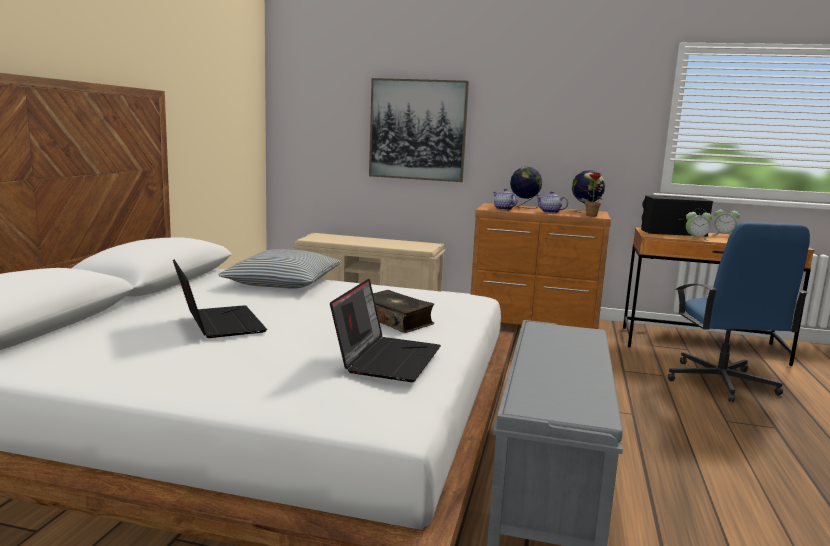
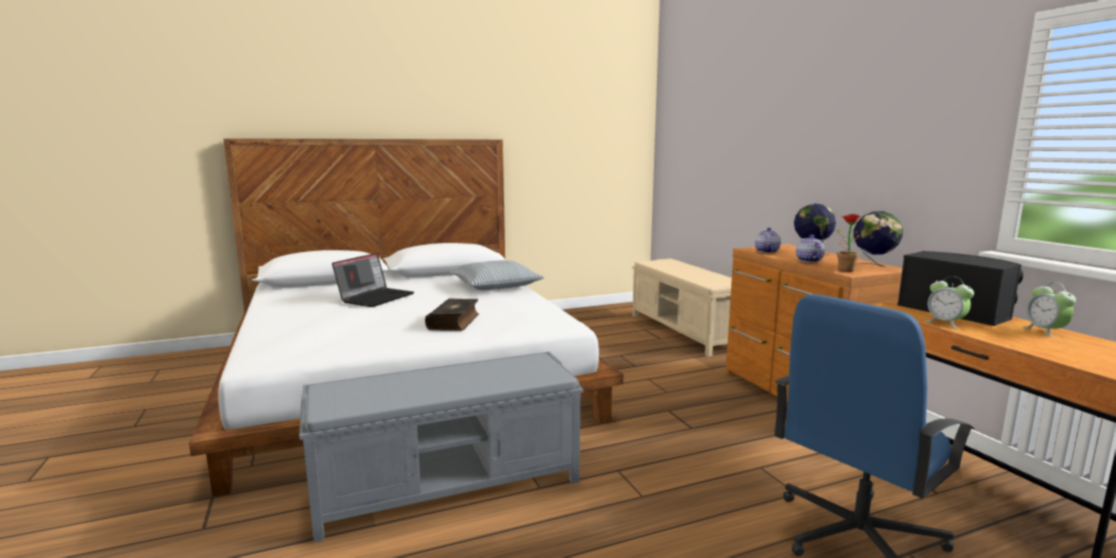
camera: 55 degrees right, 0 degrees up
laptop [330,279,441,382] -> none
picture [369,78,469,182] -> none

